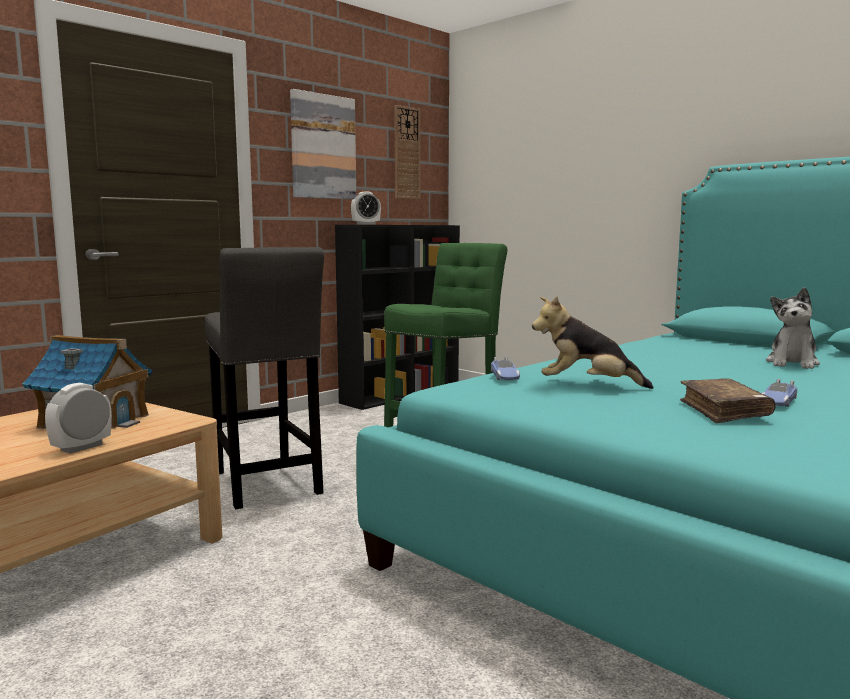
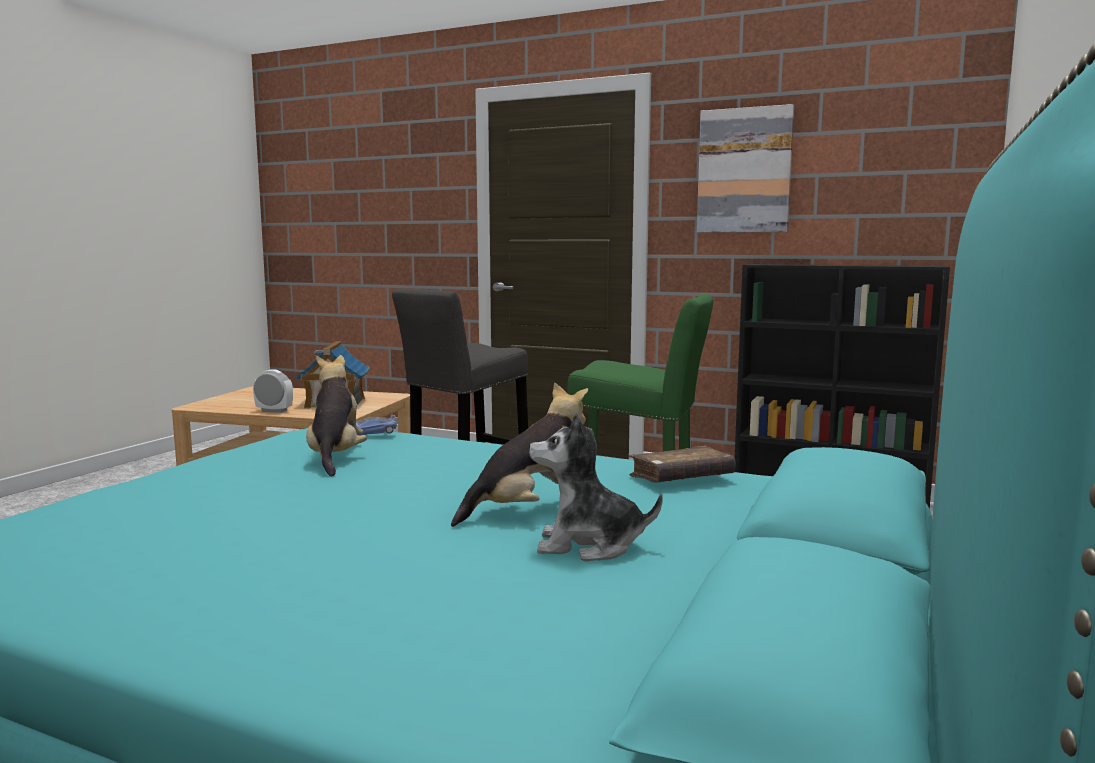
camera: 70 degrees right, 0 degrees up
alarm clock [351,191,381,225] -> none
wall clock [394,105,420,199] -> none
brown book [680,378,775,423] -> brown book moved to [629,446,736,483]
toy car [762,379,797,407] -> none
none -> plush toy [451,382,588,527]

